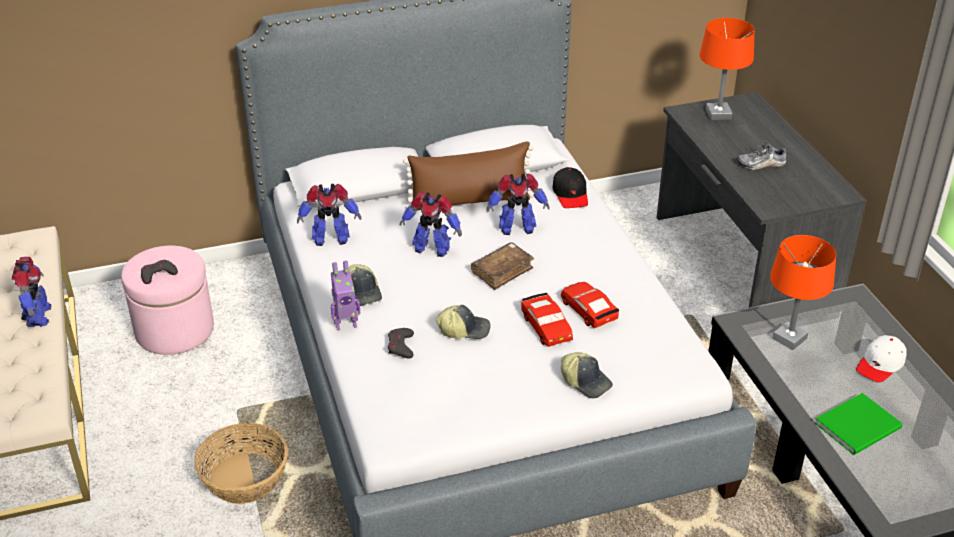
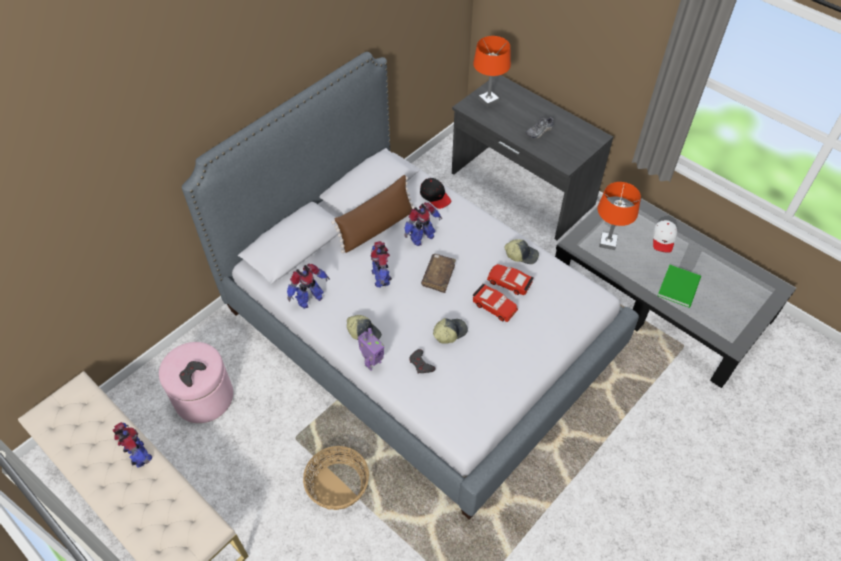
camera: 30 degrees left, 15 degrees up
toy robot [399,192,462,257] -> toy robot turned 90 degrees clockwise [371,241,392,287]
cap [561,353,613,398] -> cap moved to [505,239,539,264]

